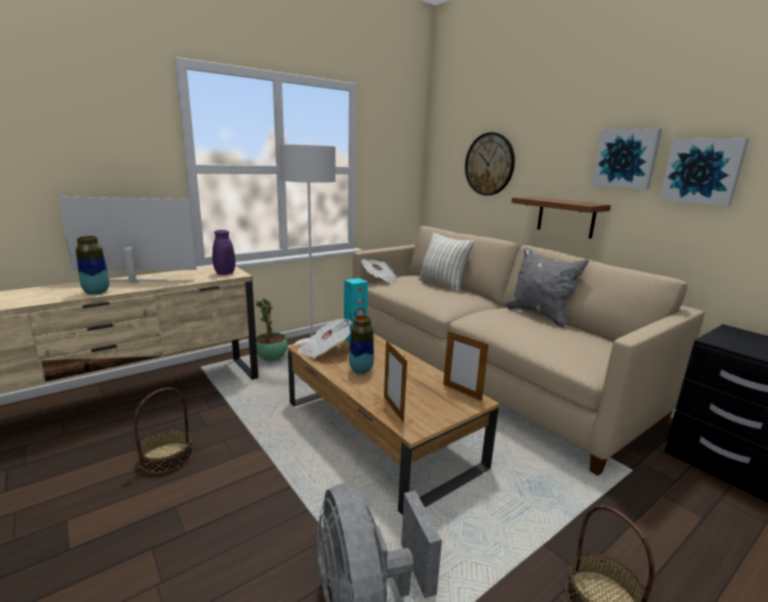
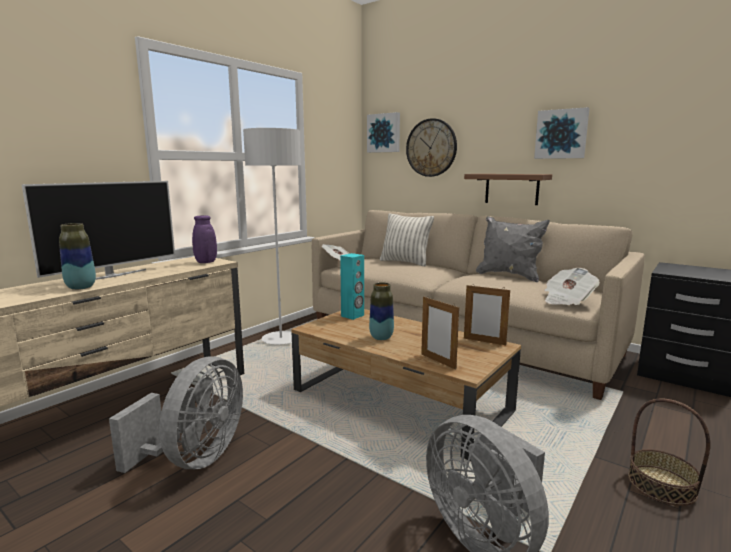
camera: 15 degrees left, 5 degrees down
television [58,196,197,283] -> television turned 150 degrees clockwise [22,181,175,280]
basket [134,388,193,474] -> grey fan [109,356,243,473]
potted plant [256,298,288,361] -> none
newspaper [298,319,352,359] -> newspaper moved to [544,268,600,305]
picture [659,138,749,206] -> picture moved to [367,112,400,153]

